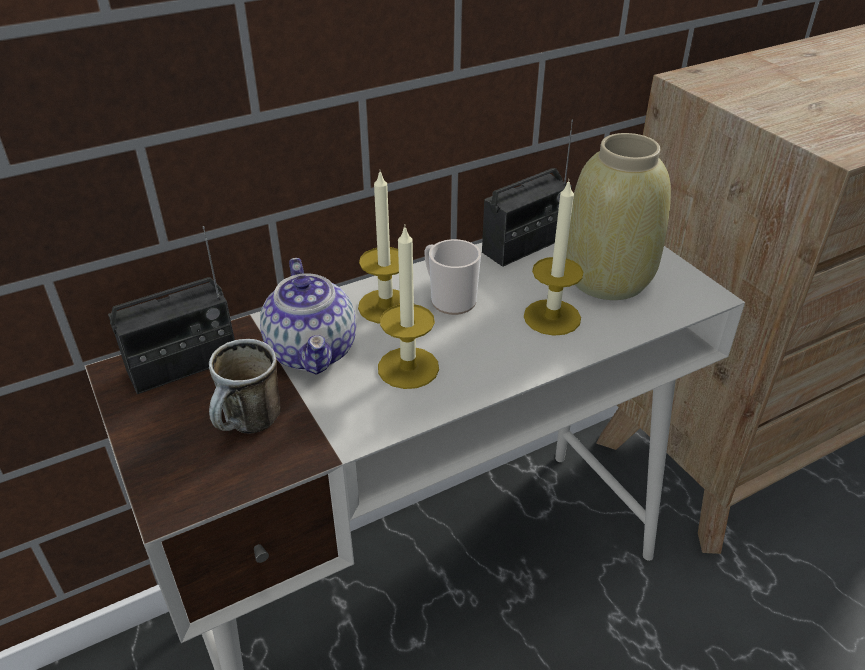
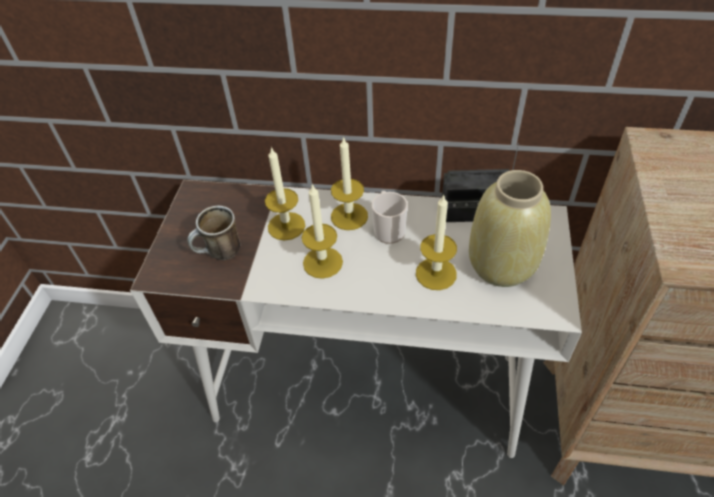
camera: 40 degrees right, 10 degrees up
radio [108,226,235,394] -> none
teapot [260,258,356,375] -> candle [265,147,305,241]

